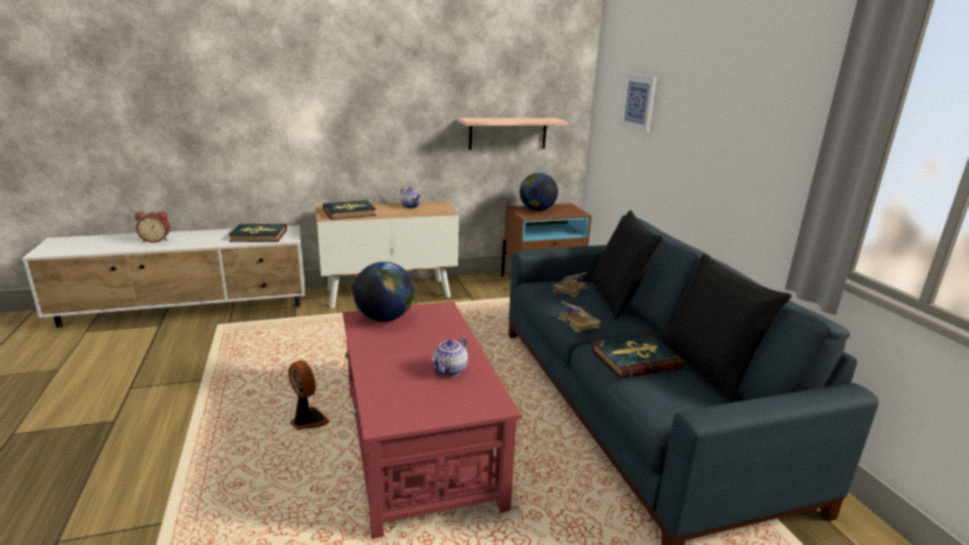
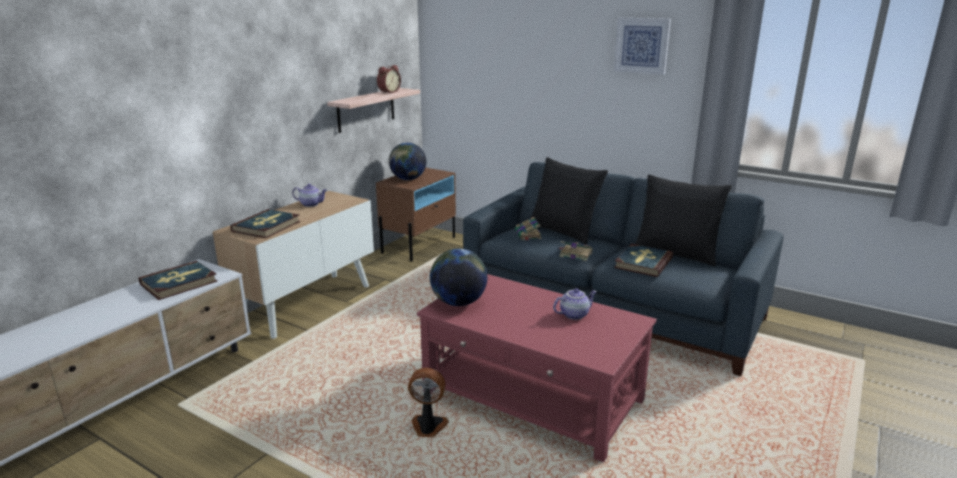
camera: 40 degrees left, 0 degrees up
alarm clock [135,211,170,243] -> alarm clock moved to [377,65,401,94]
teapot [432,337,468,377] -> teapot turned 105 degrees counterclockwise [553,288,597,320]
picture [620,74,657,132] -> picture moved to [614,17,671,75]

